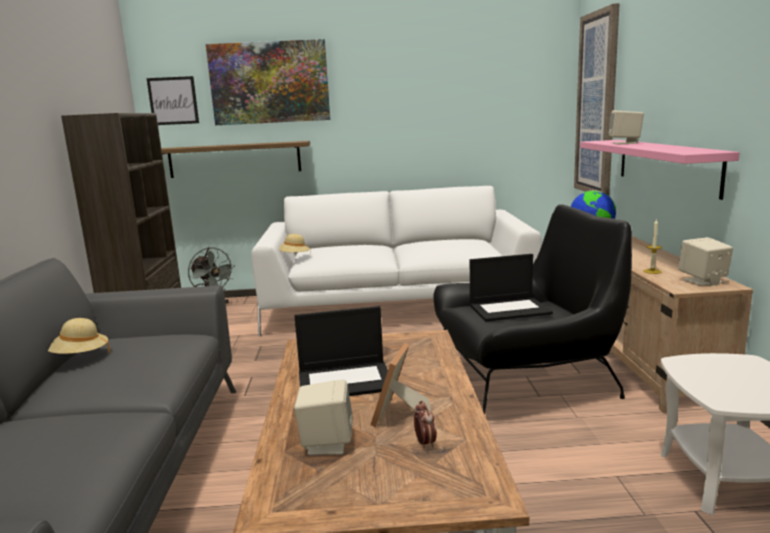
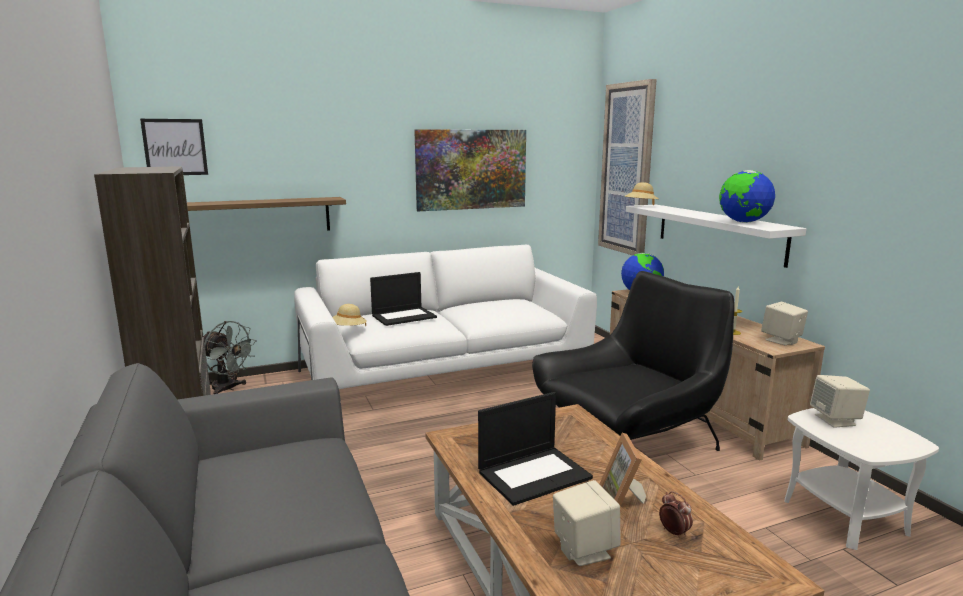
camera: 20 degrees left, 0 degrees up
beige hat [48,318,110,354] -> beige hat moved to [624,182,659,205]
picture [206,39,330,125] -> picture moved to [414,129,526,211]
laptop [470,254,553,321] -> laptop moved to [370,272,437,326]
pink shelf [580,140,740,200] -> white shelf [626,205,806,268]
beige speaker [608,111,644,145] -> beige speaker moved to [810,375,870,428]
none -> globe [719,170,775,223]

